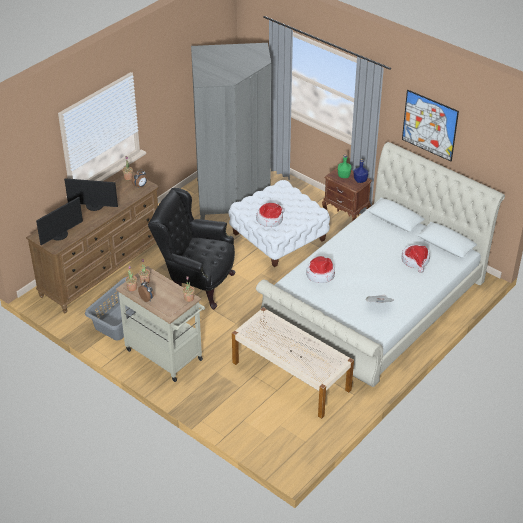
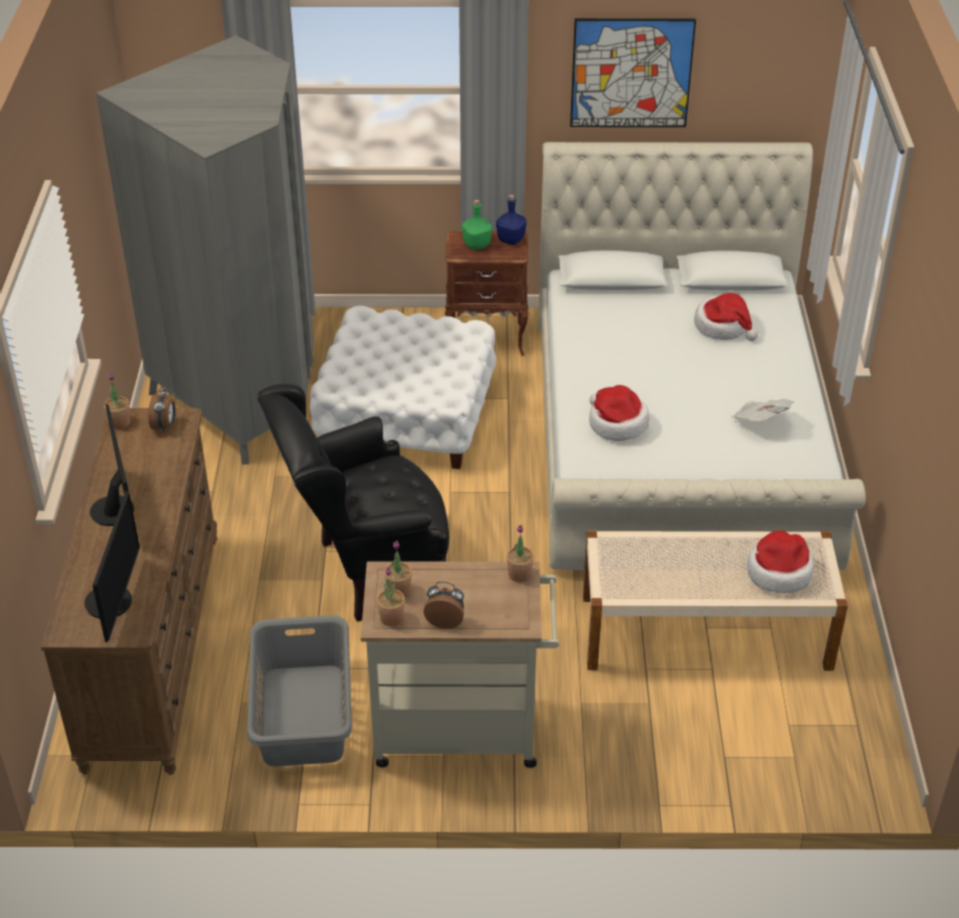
camera: 40 degrees left, 0 degrees up
monitor [64,178,118,211] -> monitor turned 75 degrees counterclockwise [90,404,134,526]
hat [256,203,285,227] -> hat moved to [747,531,814,593]

